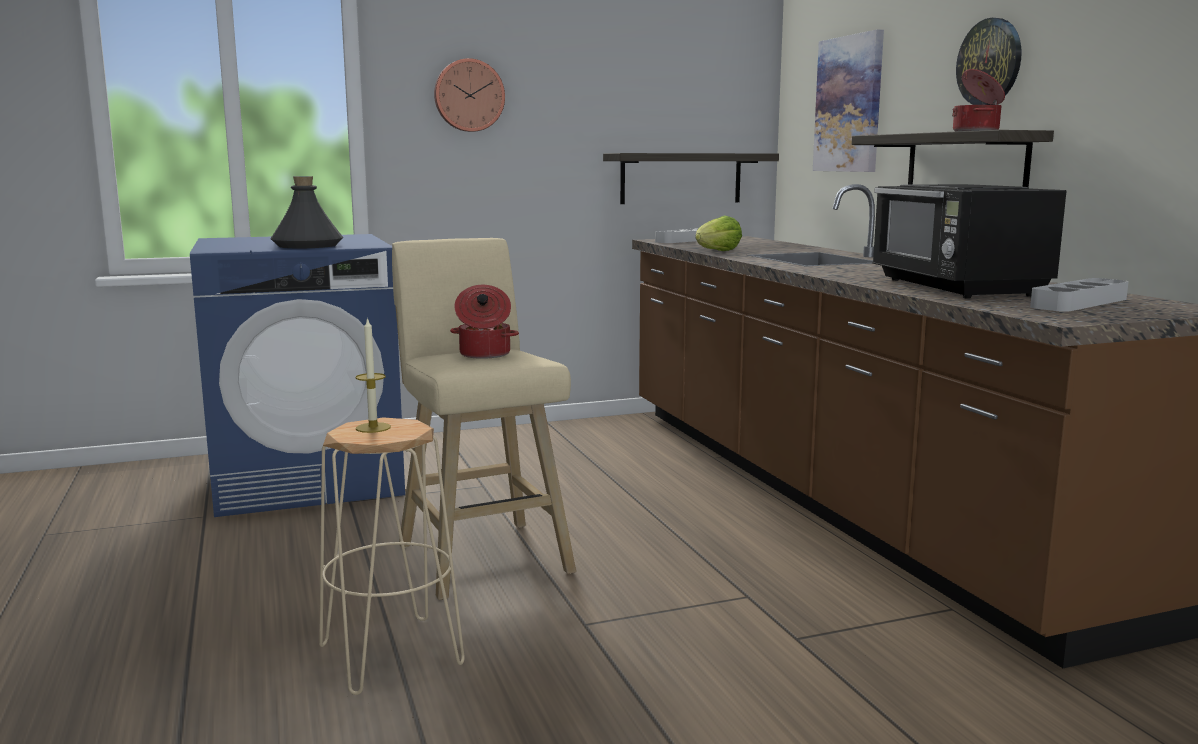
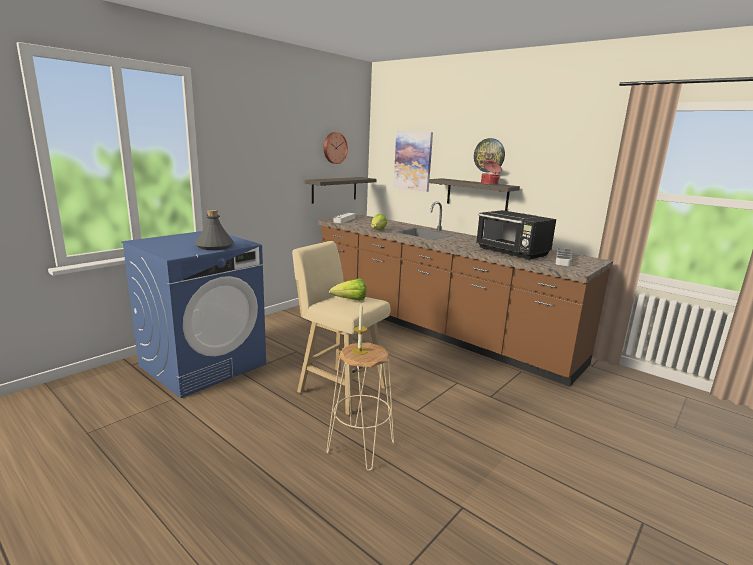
camera: 30 degrees left, 5 degrees up
wall clock [434,58,505,132] -> wall clock moved to [324,132,348,164]
cooking pot [450,285,519,359] -> lettuce [329,279,366,301]

